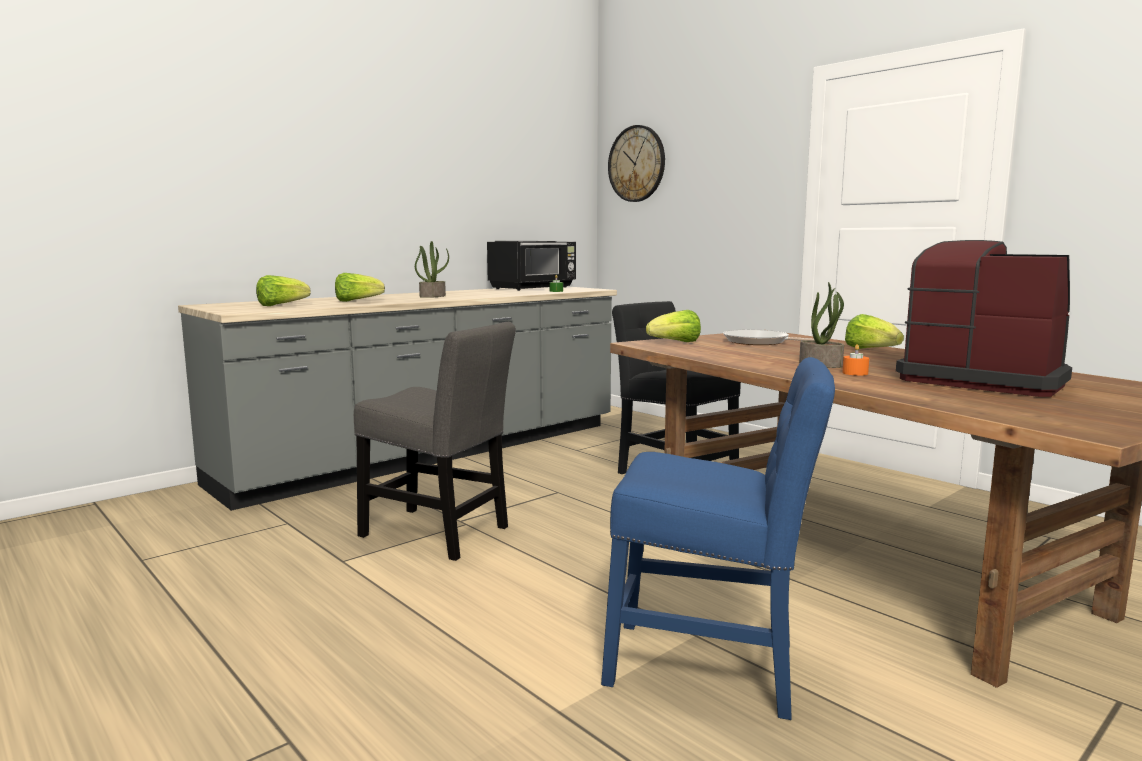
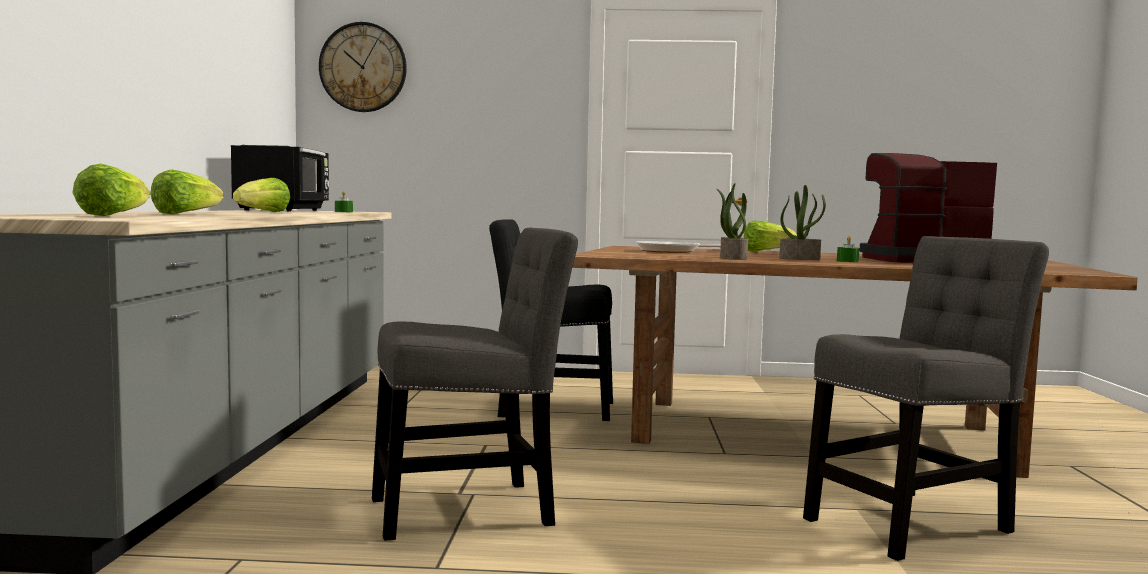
camera: 45 degrees left, 5 degrees down
potted plant [415,241,449,298] -> potted plant moved to [717,183,748,260]
blue chair [601,357,835,720] -> grey chair [803,236,1049,561]
lettuce [646,310,701,342] -> lettuce moved to [233,178,290,212]
orange candle [842,344,869,376] -> green candle [837,236,859,262]

